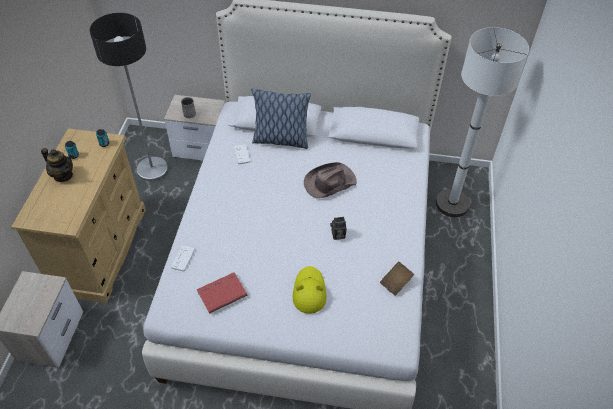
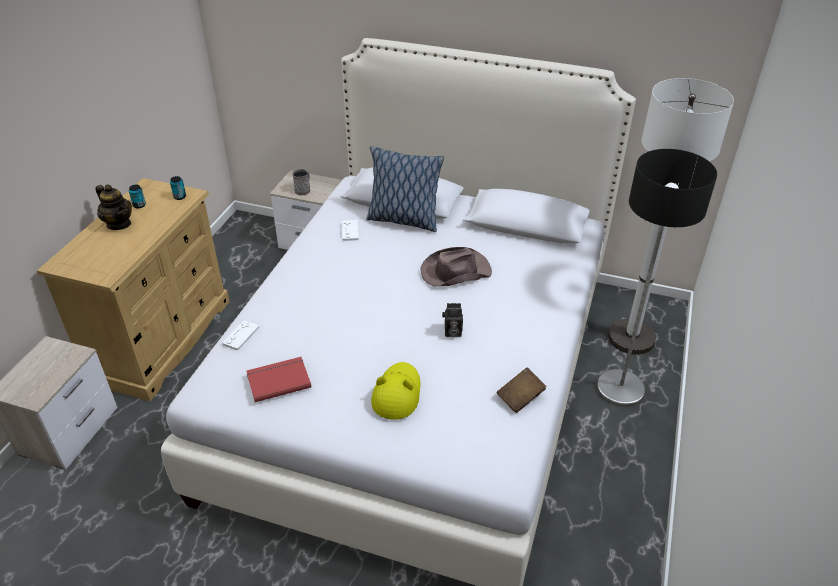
camera: 10 degrees right, 10 degrees down
floor lamp [90,13,168,181] -> floor lamp moved to [597,149,717,407]

